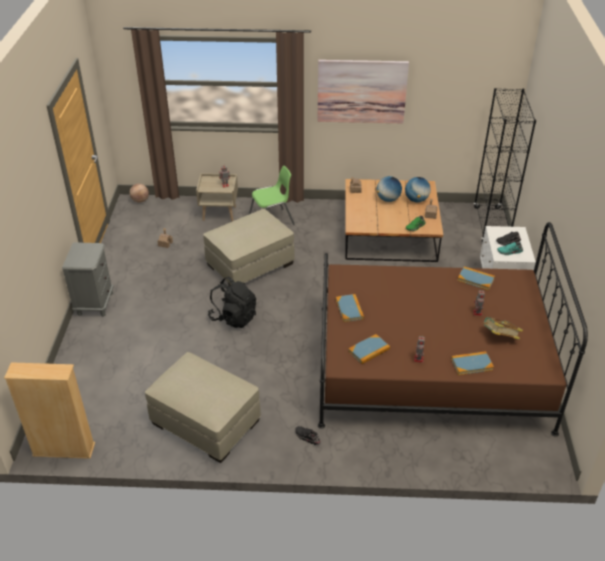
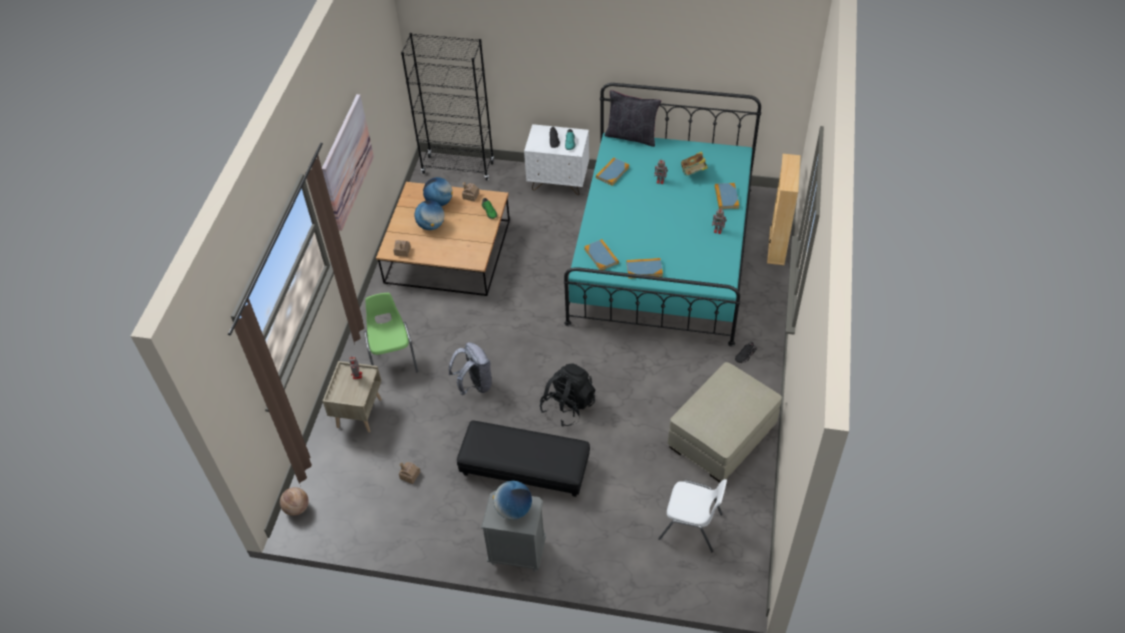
camera: 80 degrees left, 10 degrees up
beige bookcase [4,362,95,459] -> beige bookcase moved to [767,154,801,265]
beige ottoman [203,209,295,286] -> grey backpack [449,342,492,396]
brown bed [318,222,588,437] -> turquoise bed [564,83,761,347]
book [348,334,390,364] -> book moved to [584,239,619,270]
none -> black ottoman [457,420,590,497]
none -> globe [493,481,532,520]
none -> black pillow [604,90,661,147]
none -> white chair [658,479,727,552]

